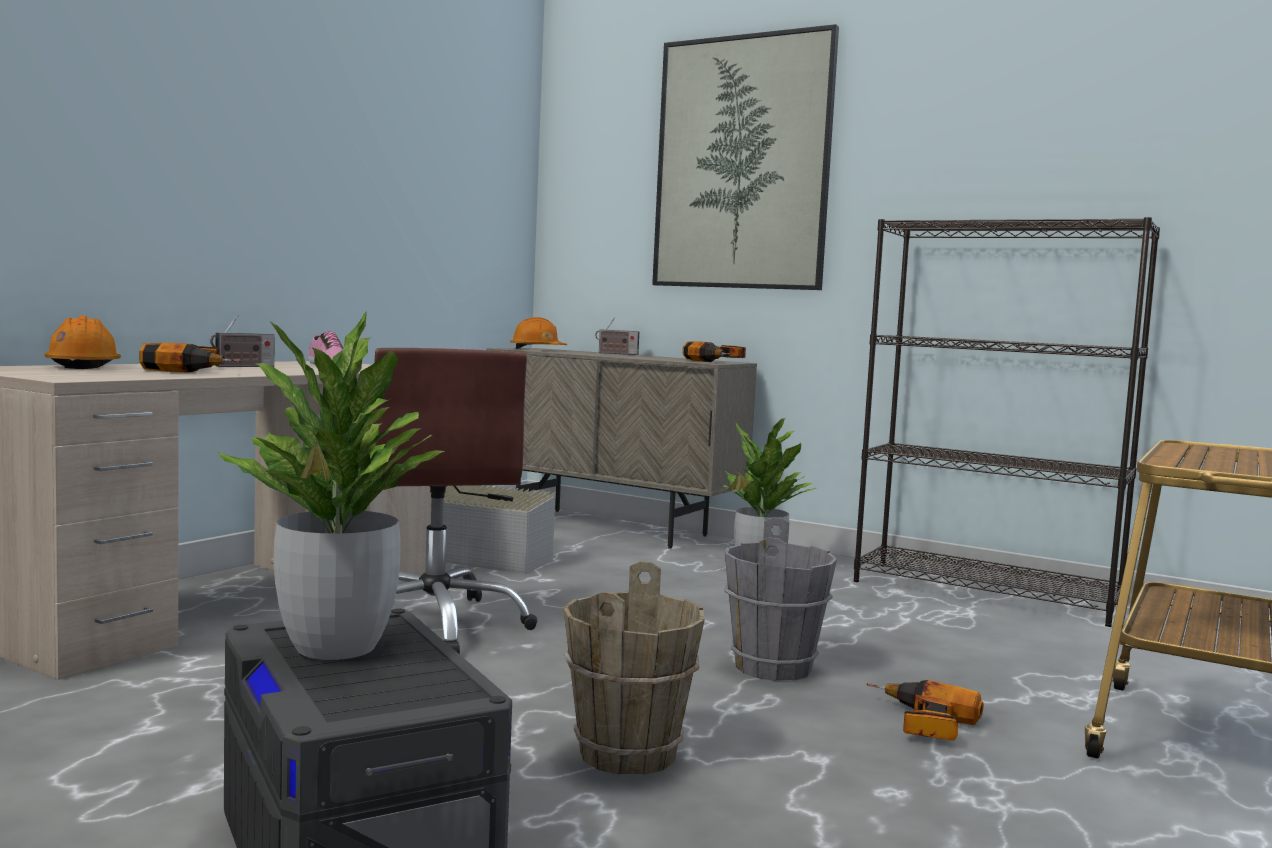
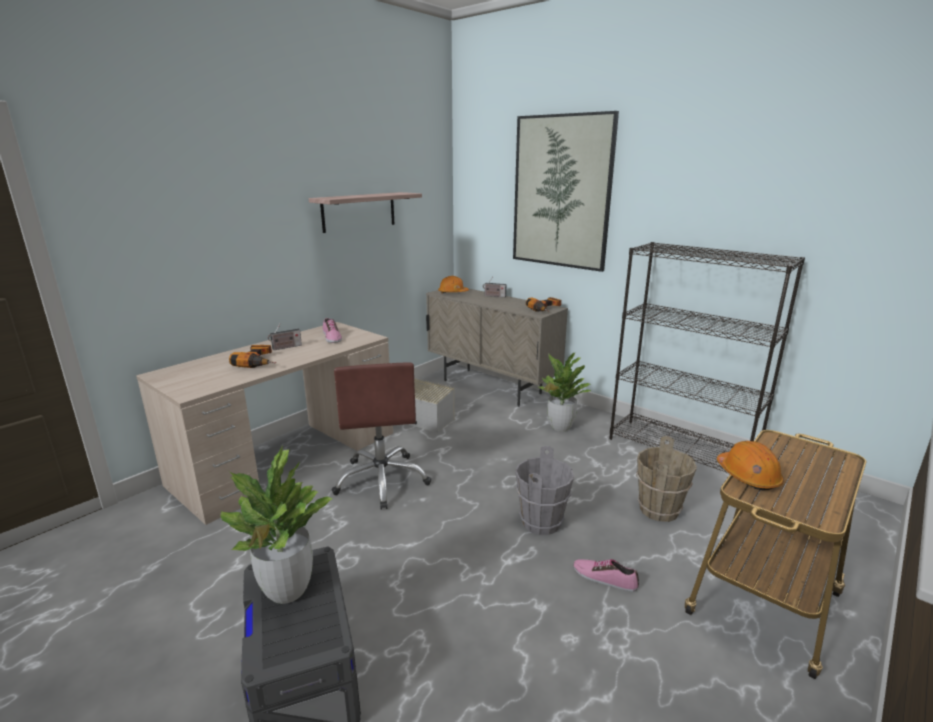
camera: 10 degrees right, 15 degrees up
orange hard hat [44,315,121,369] -> orange hard hat moved to [717,441,784,490]
brown bucket [563,561,705,775] -> brown bucket moved to [636,436,697,522]
power drill [867,680,984,741] -> shoe [573,559,639,592]
none -> shelf [309,192,422,233]

